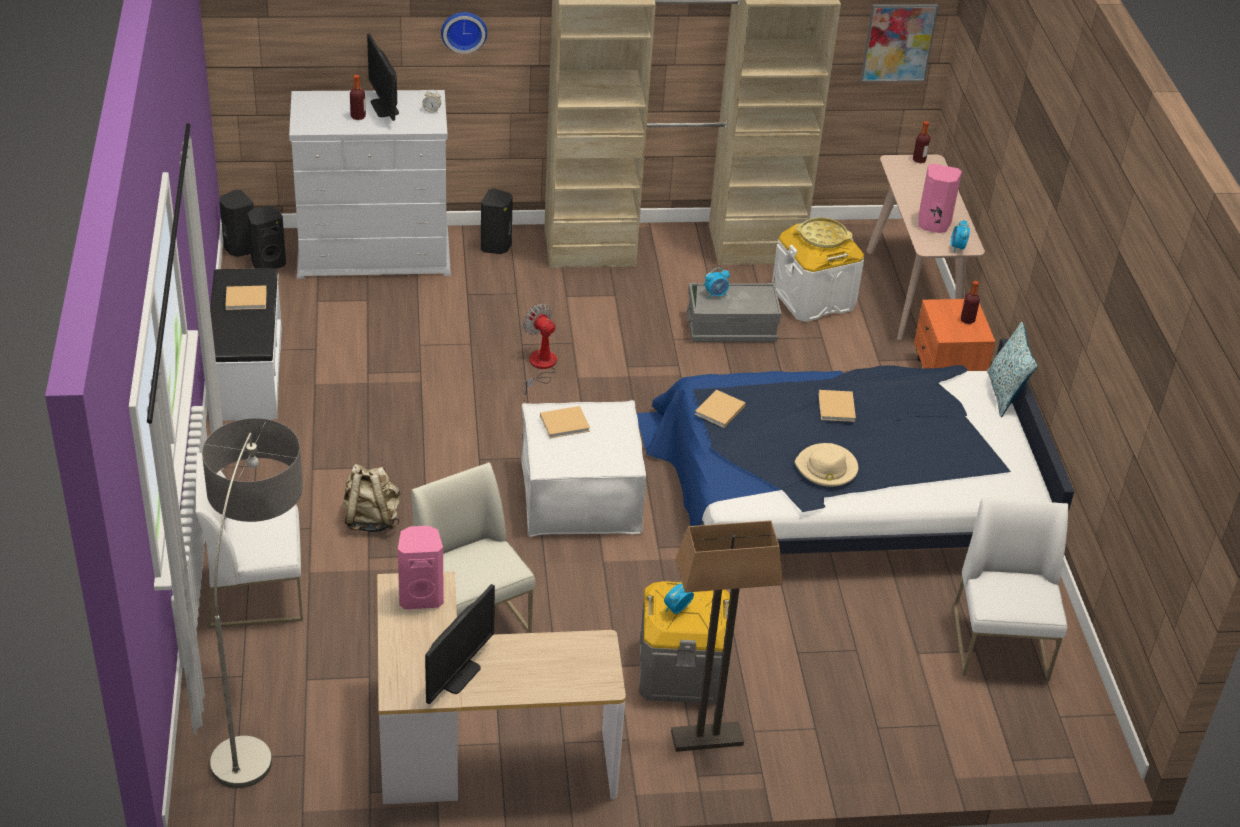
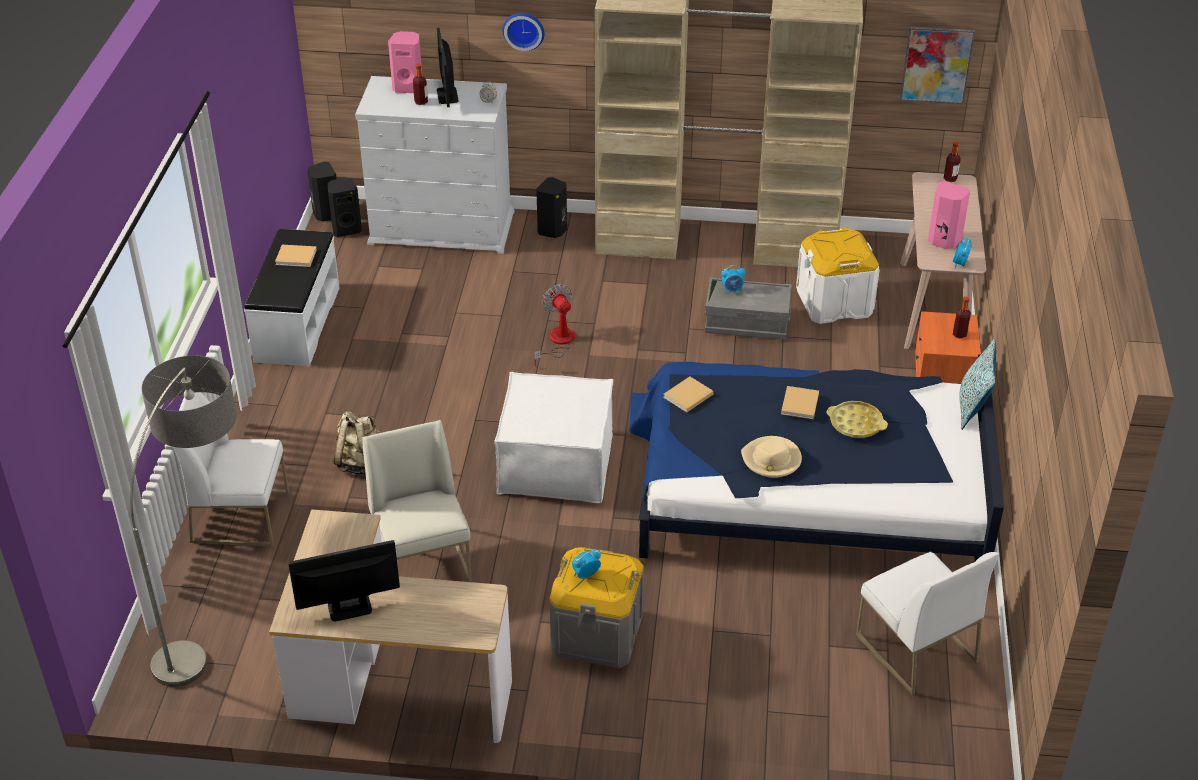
camera: 15 degrees right, 0 degrees up
pink speaker [398,526,444,609] -> pink speaker moved to [388,31,422,93]
monitor [425,584,495,704] -> monitor turned 150 degrees counterclockwise [288,540,400,621]
beige book [540,406,590,438] -> none
floor lamp [671,520,783,752] -> none
yellow tray [796,218,853,248] -> yellow tray moved to [826,401,888,438]
white chair [953,498,1068,681] -> white chair turned 135 degrees clockwise [856,552,999,695]

